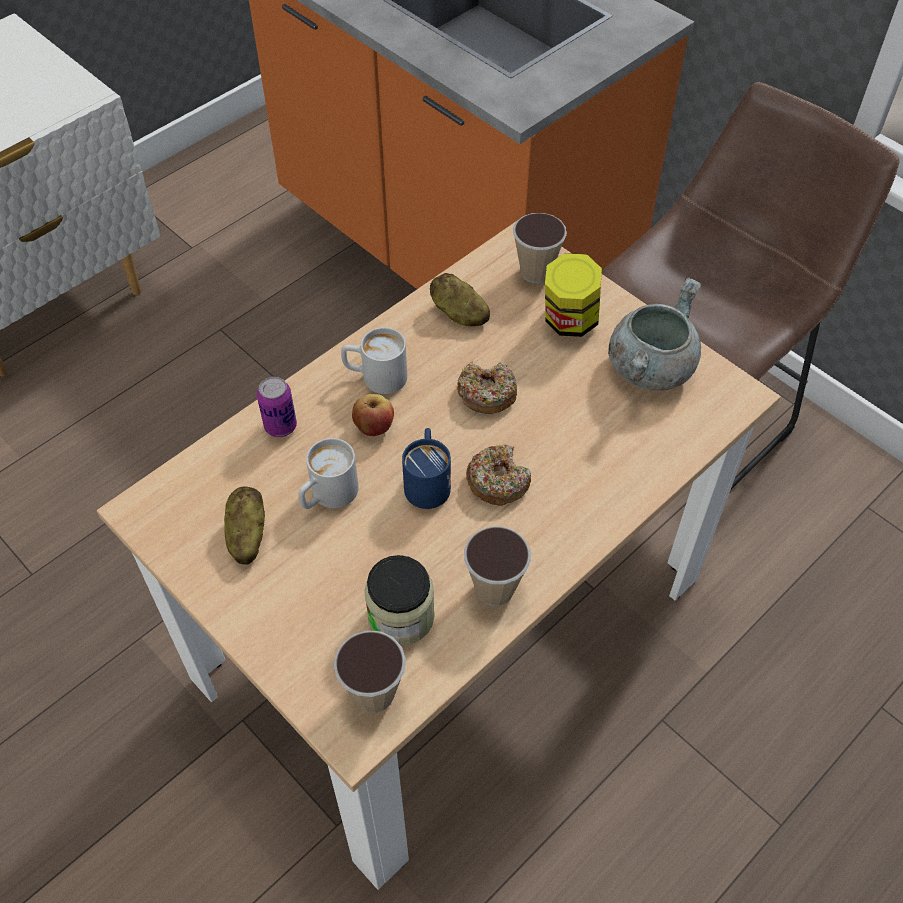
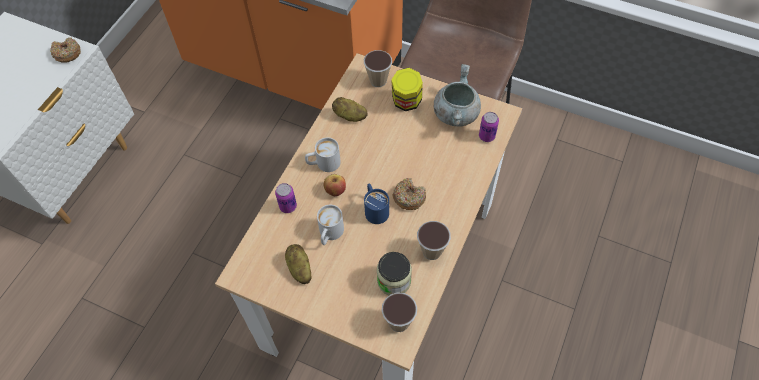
camera: 20 degrees left, 5 degrees up
donut [457,362,517,414] -> donut moved to [50,37,81,63]
none -> can [479,112,499,142]

